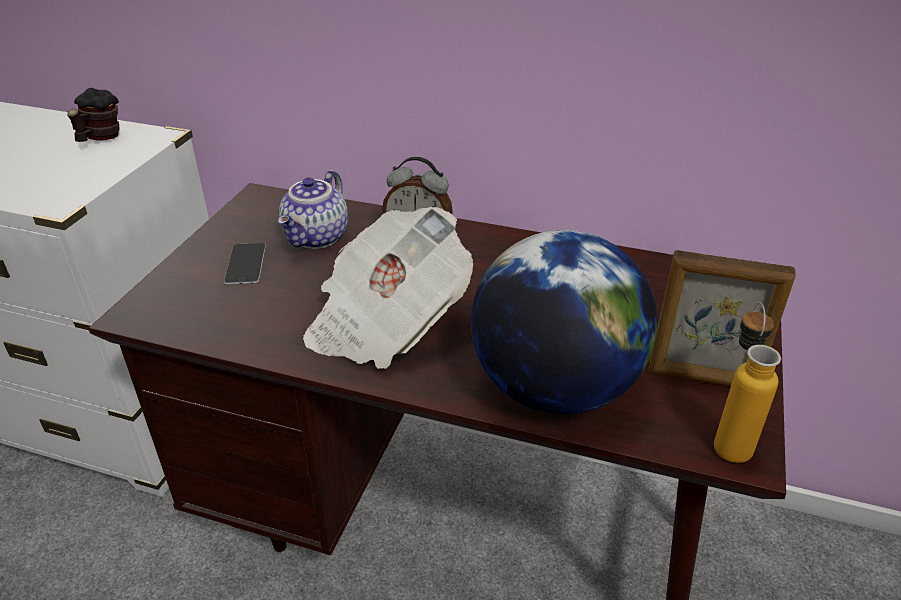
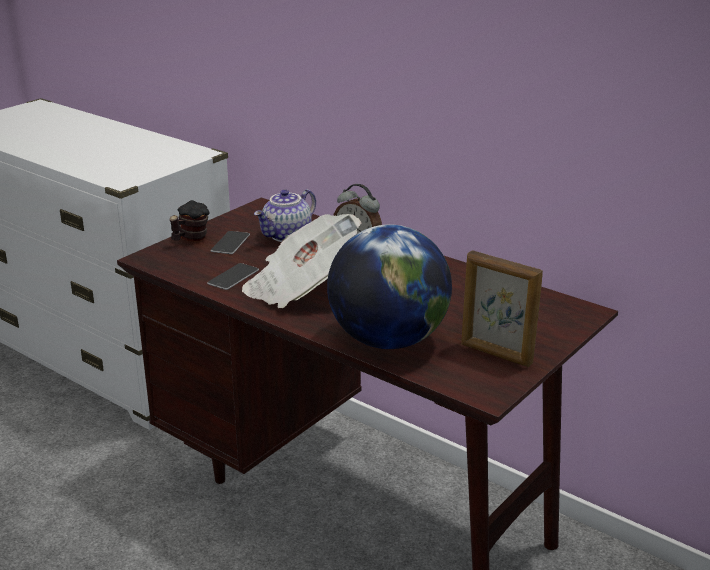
camera: 20 degrees right, 10 degrees down
mug [67,88,120,142] -> mug moved to [169,200,210,242]
bottle [714,302,781,463] -> none
none -> phone [207,263,259,290]

